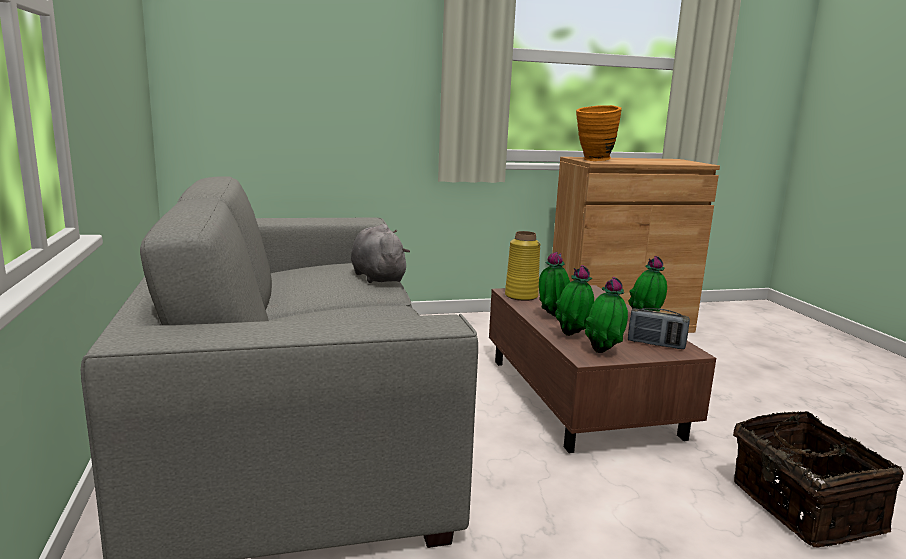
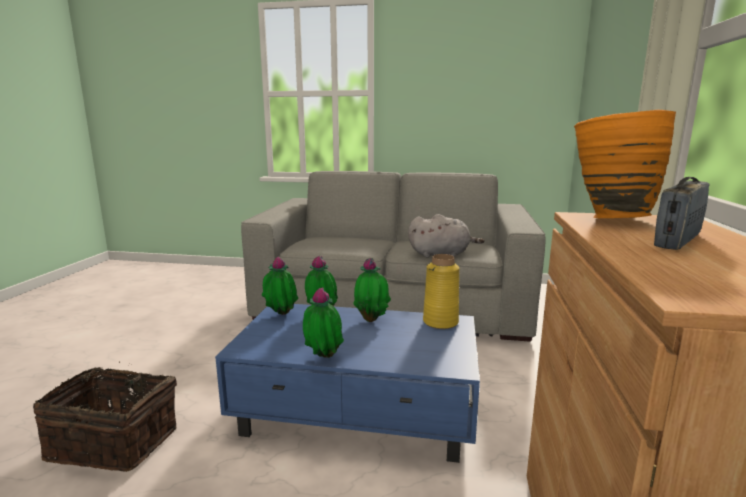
camera: 115 degrees right, 0 degrees up
brown coffee table [489,285,716,453] -> blue coffee table [215,304,480,463]
radio [628,308,690,349] -> radio moved to [654,177,709,250]

